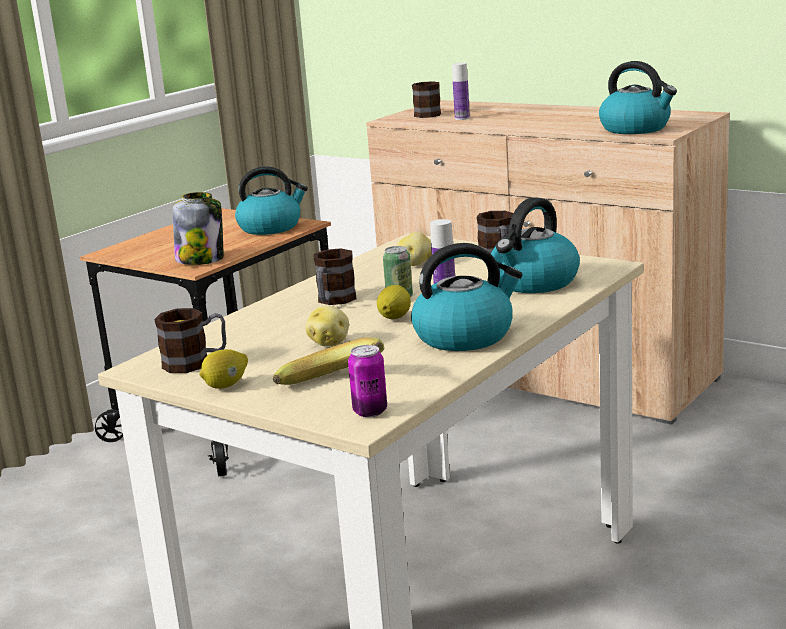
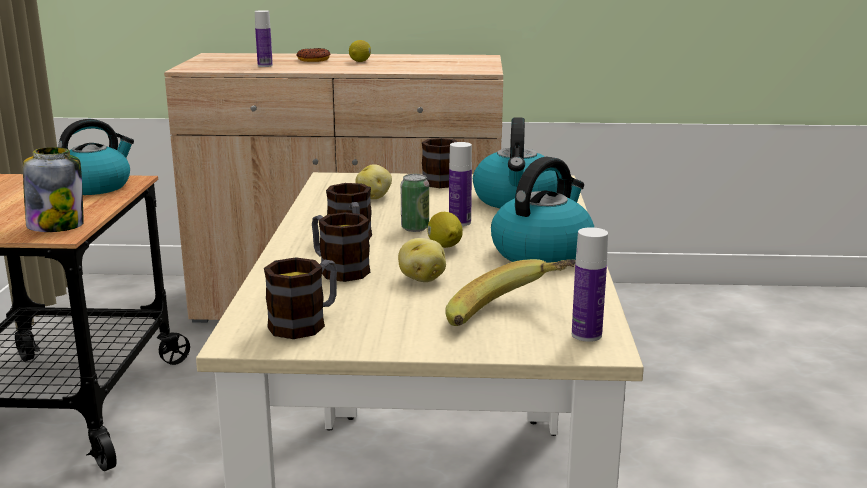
camera: 35 degrees left, 0 degrees up
lemon [199,349,248,389] -> lemon moved to [349,40,371,62]
can [348,345,387,417] -> bottle [572,227,608,342]
mug [412,81,441,118] -> mug moved to [312,212,370,282]
kettle [599,61,677,134] -> none
none -> donut [296,48,330,62]

